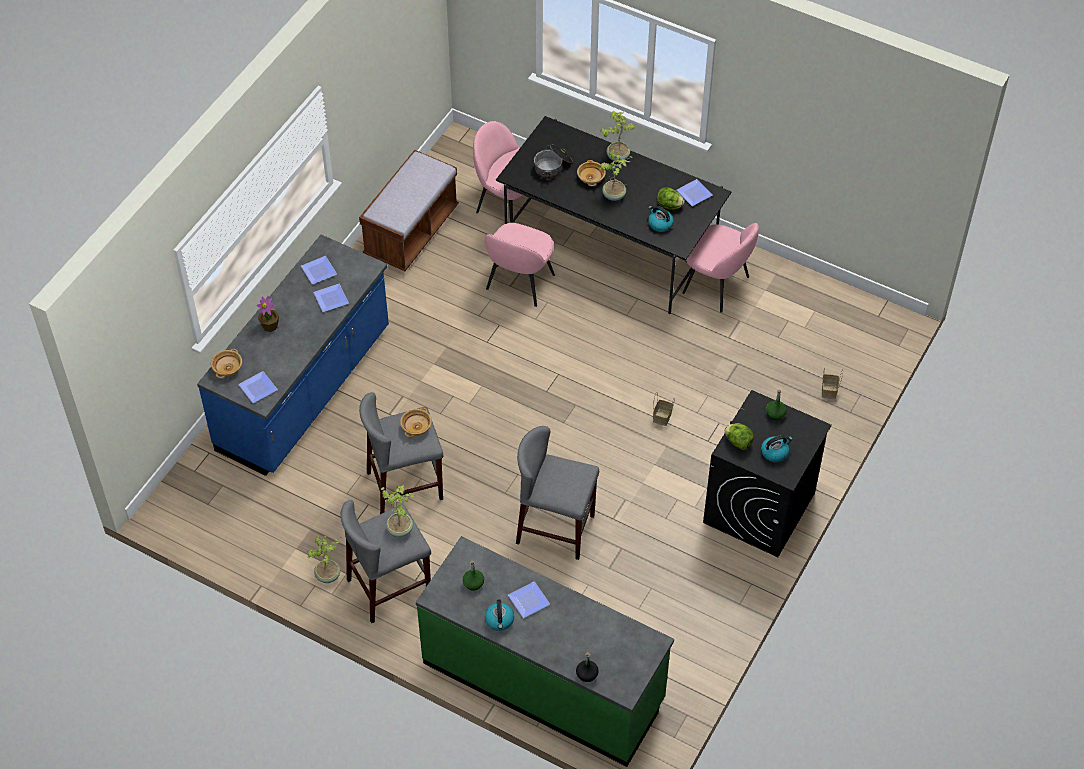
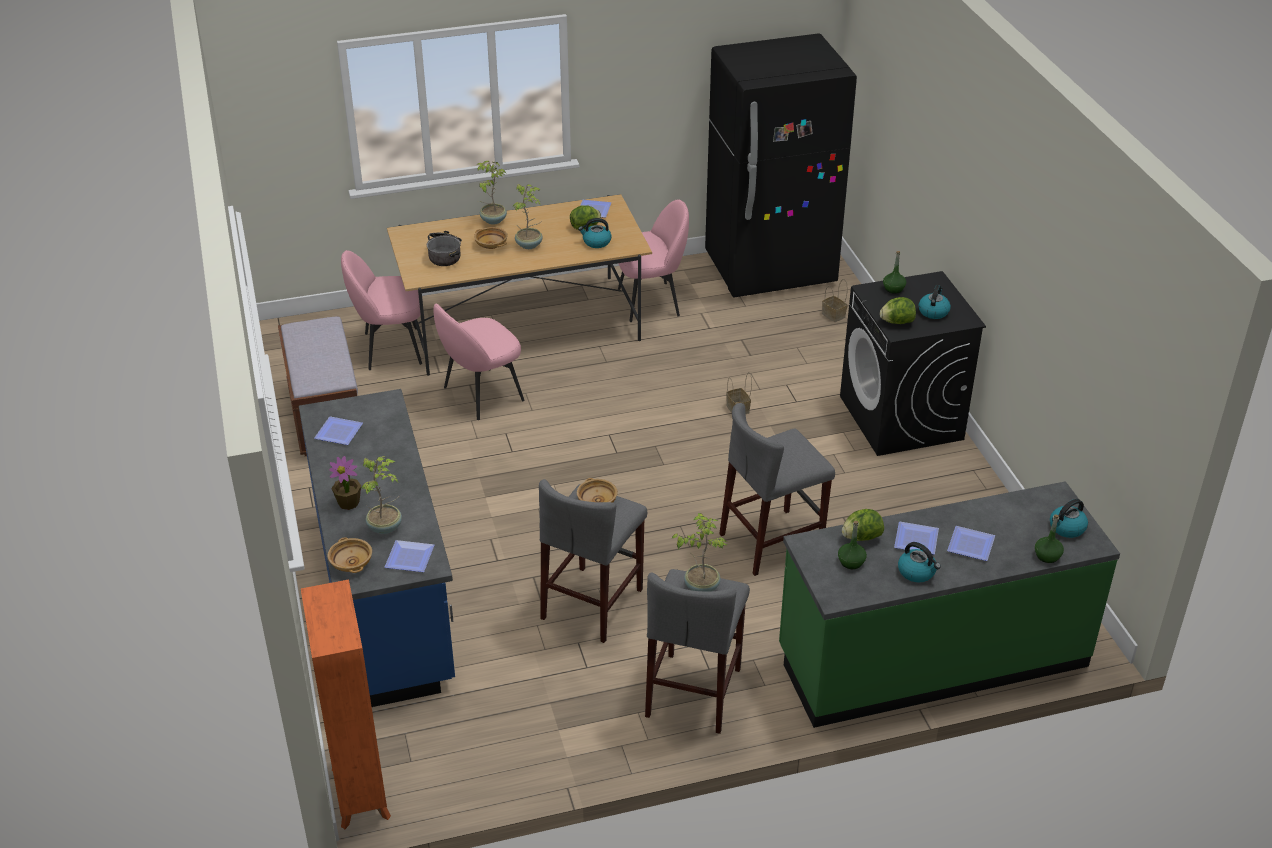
camera: 45 degrees left, 15 degrees down
potted plant [307,535,342,583] -> potted plant moved to [361,456,402,534]
plate [313,284,349,312] -> plate moved to [947,526,995,561]
pink chair [485,223,555,307] -> pink chair turned 75 degrees clockwise [433,303,525,420]
black dining table [496,116,732,314] -> beige dining table [387,194,652,376]
black bottle [576,652,599,682] -> green bottle [1035,514,1064,563]
none -> orange bookcase [301,579,391,829]
none -> black fridge [705,33,857,298]
none -> lettuce [842,509,884,541]
none -> kettle [1050,499,1088,538]

